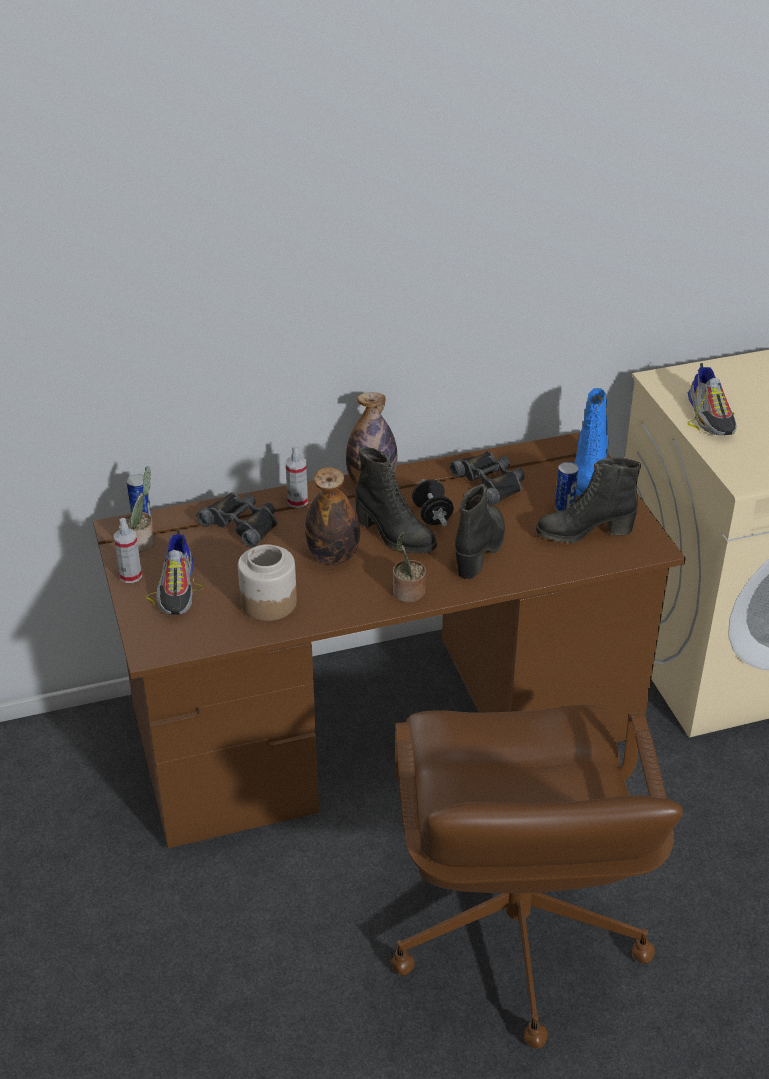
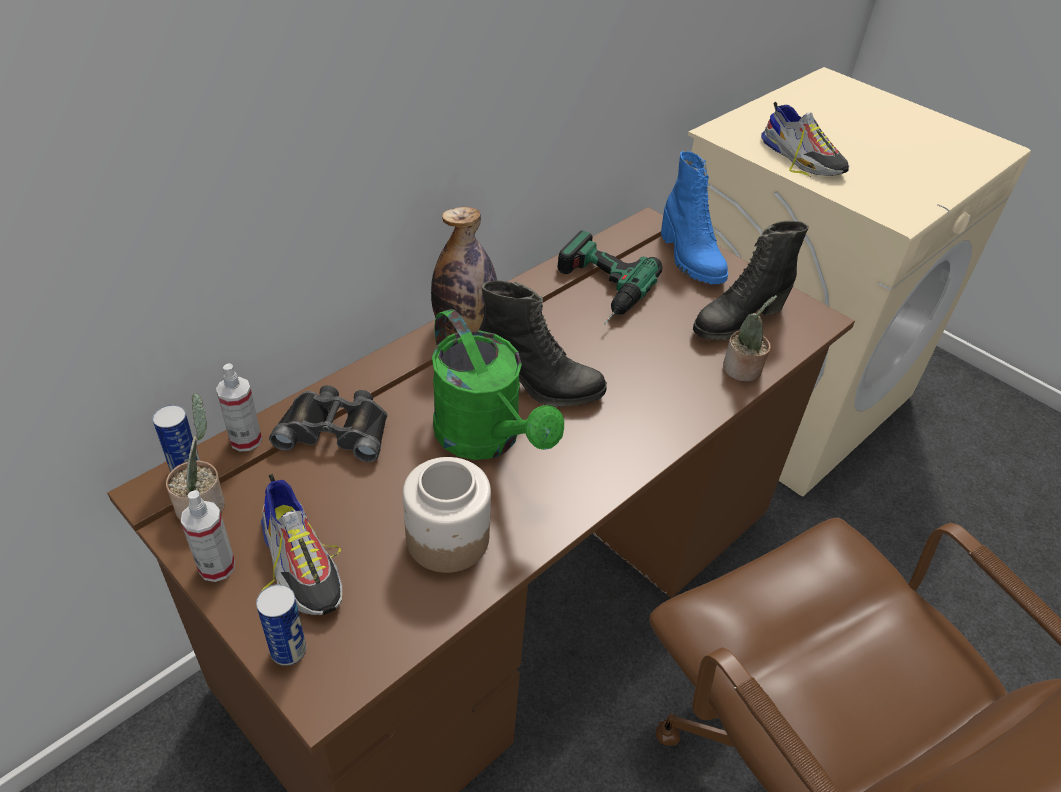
camera: 30 degrees left, 5 degrees up
spray bottle [286,445,308,508] -> spray bottle moved to [216,363,262,452]
bottle [305,467,360,565] -> green watering can [432,309,564,460]
potted plant [393,532,426,603] -> potted plant moved to [723,295,777,382]
black dumbbell [412,479,454,526] -> none
black binoculars [450,451,525,506] -> power drill [557,230,662,325]
black boot [455,484,505,580] -> none
can [555,462,578,512] -> can moved to [256,584,306,666]

